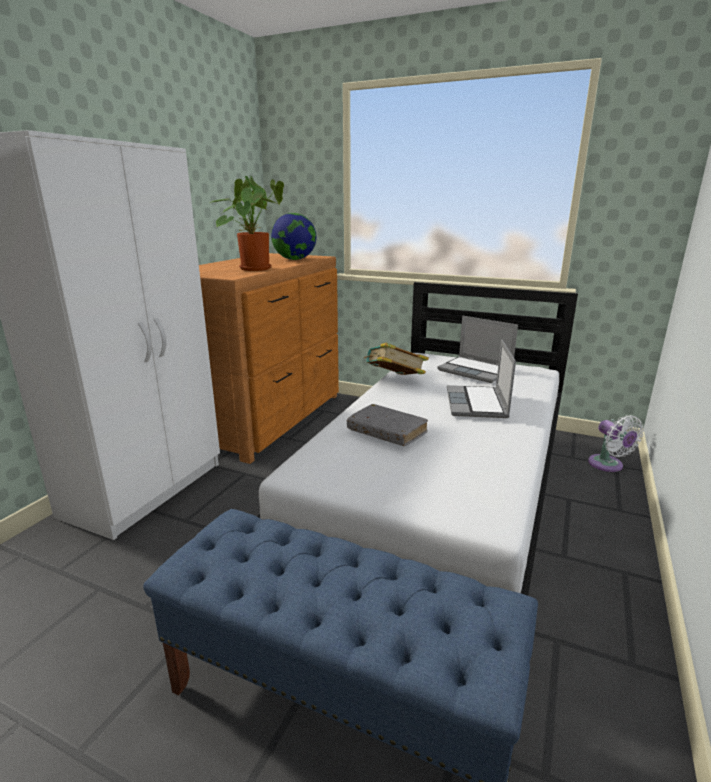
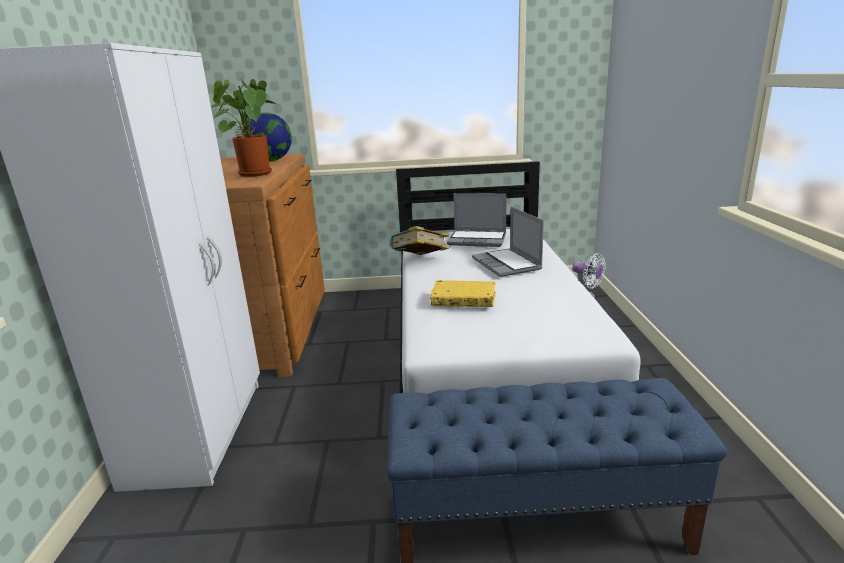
camera: 25 degrees left, 0 degrees up
grey book [347,404,428,446] -> yellow book [430,280,496,307]

